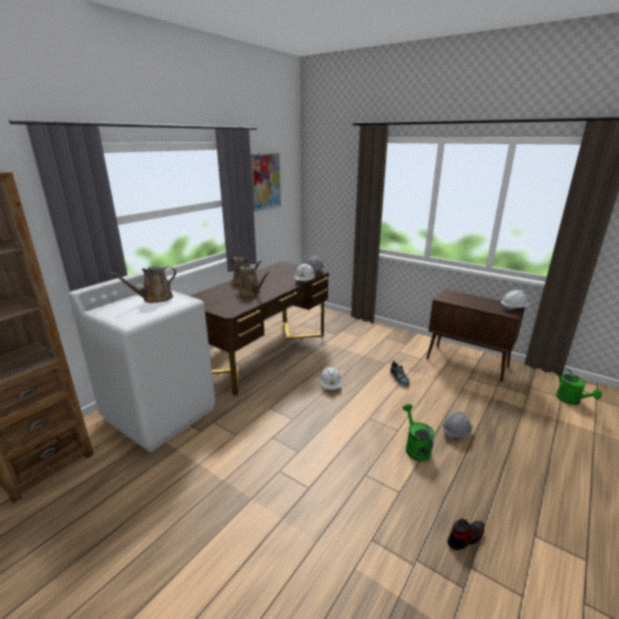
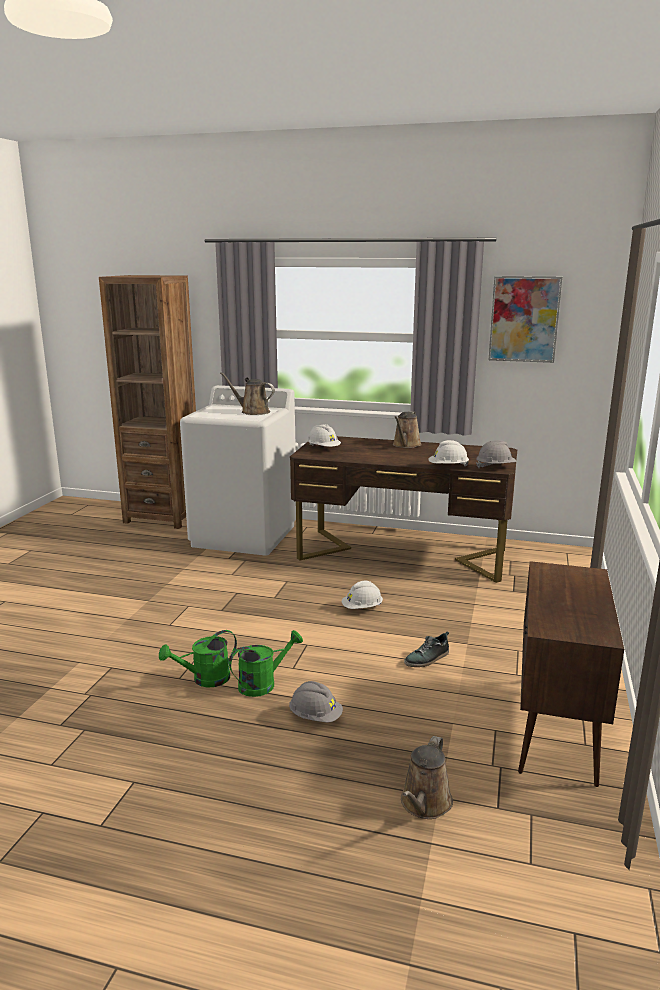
camera: 70 degrees right, 5 degrees down
brown watering can [237,267,270,297] -> brown watering can moved to [401,736,453,819]
shoe [447,519,484,550] -> none
white hard hat [501,290,530,311] -> white hard hat moved to [307,424,341,447]
green watering can [556,368,602,405] -> green watering can moved to [159,630,237,688]

